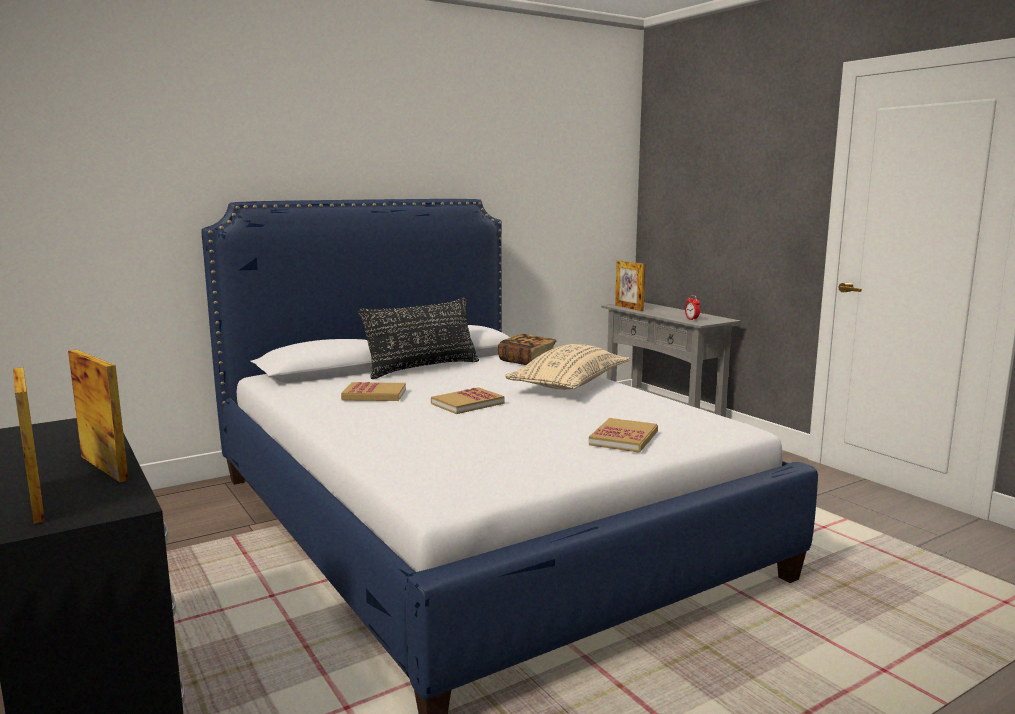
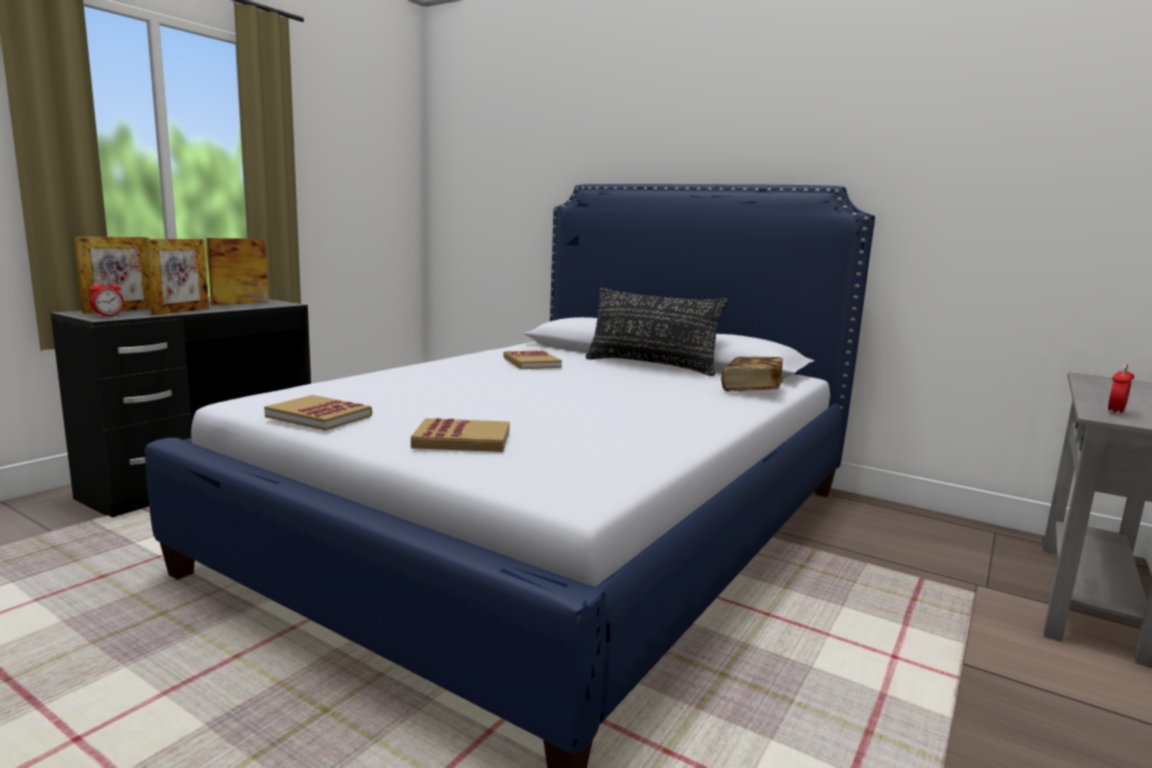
camera: 65 degrees right, 0 degrees up
book [431,387,504,414] -> book moved to [264,395,372,431]
beige pillow [505,344,630,390] -> none
picture frame [615,260,645,311] -> picture frame moved to [206,238,269,306]
none -> alarm clock [90,278,124,317]

